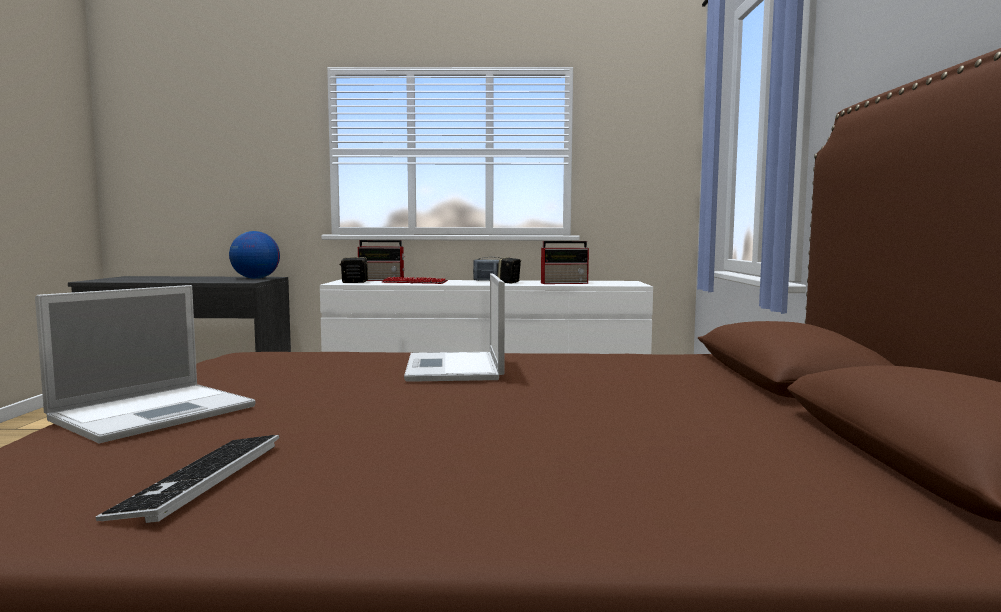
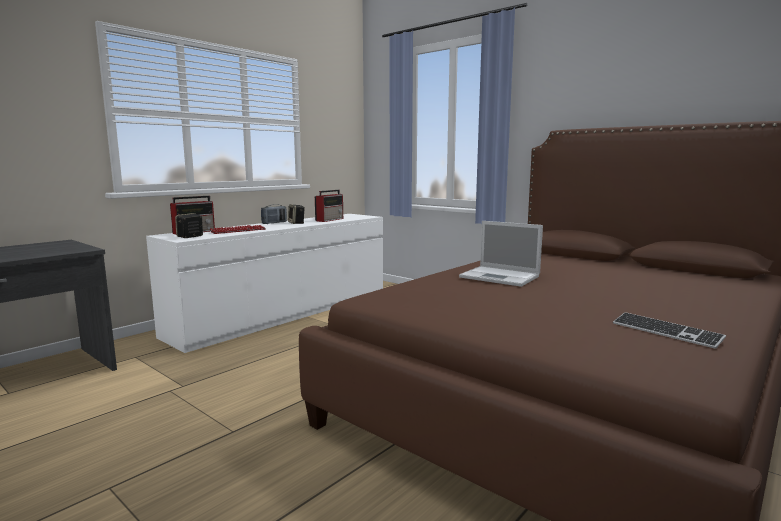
camera: 50 degrees left, 5 degrees up
laptop [35,285,255,443] -> none
globe [229,231,280,279] -> none

